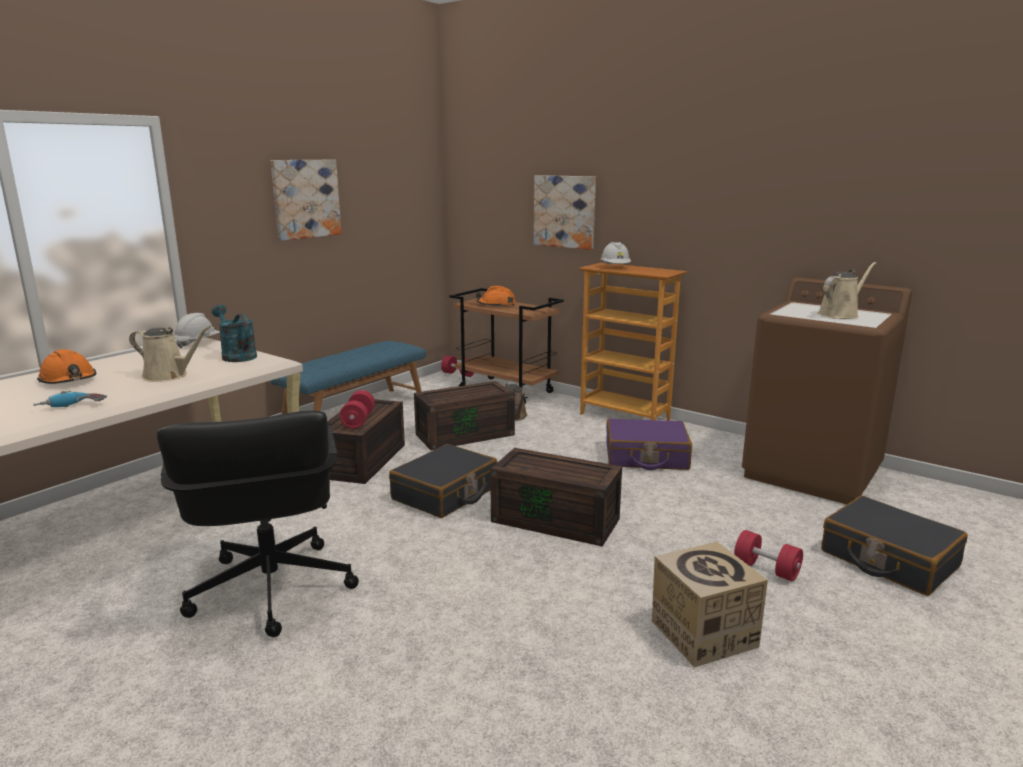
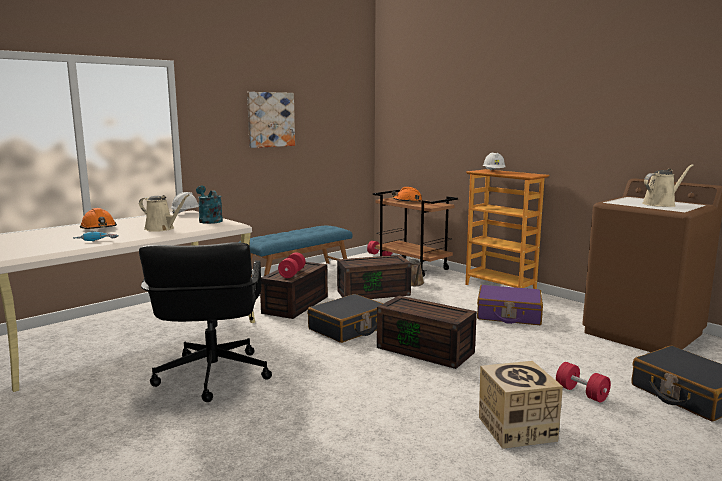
camera: 10 degrees right, 5 degrees down
picture [534,175,596,250] -> none

